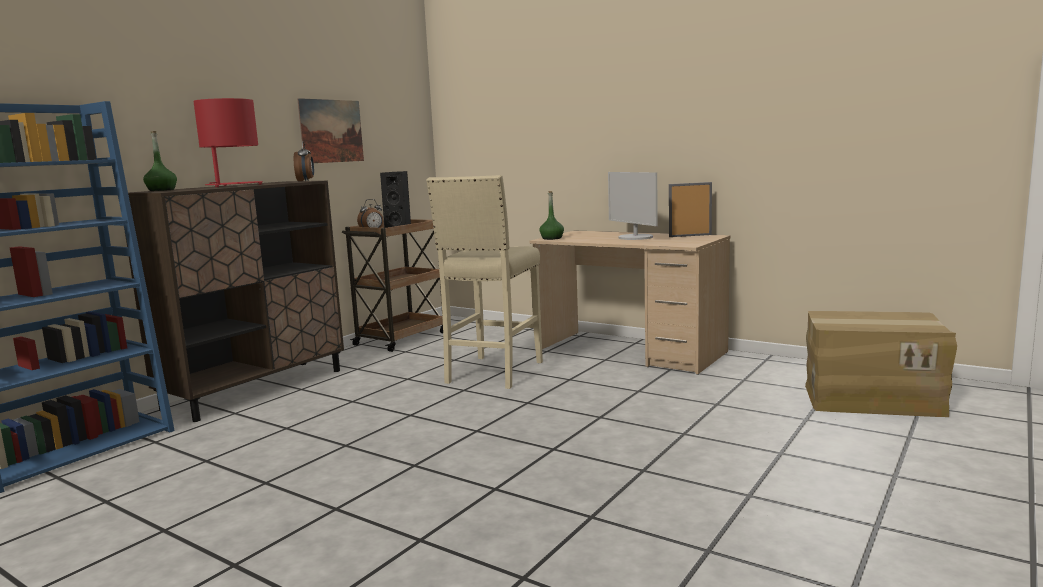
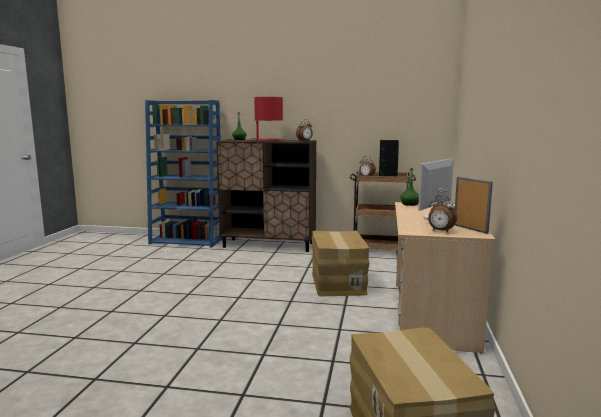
camera: 65 degrees right, 0 degrees up
picture [297,98,364,163] -> none
beige stool [426,175,543,389] -> cardboard box [312,230,369,296]
none -> alarm clock [428,195,457,232]

